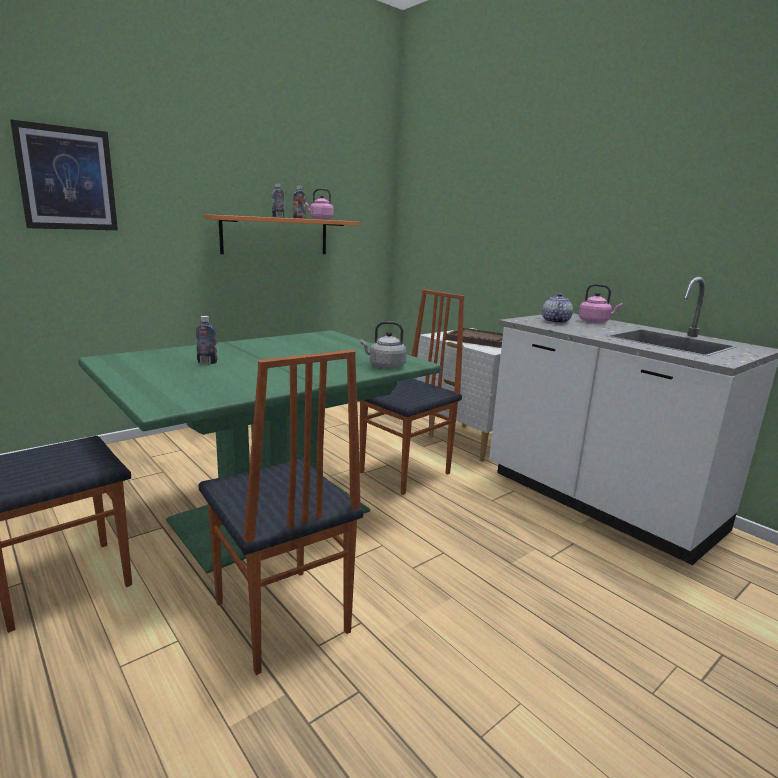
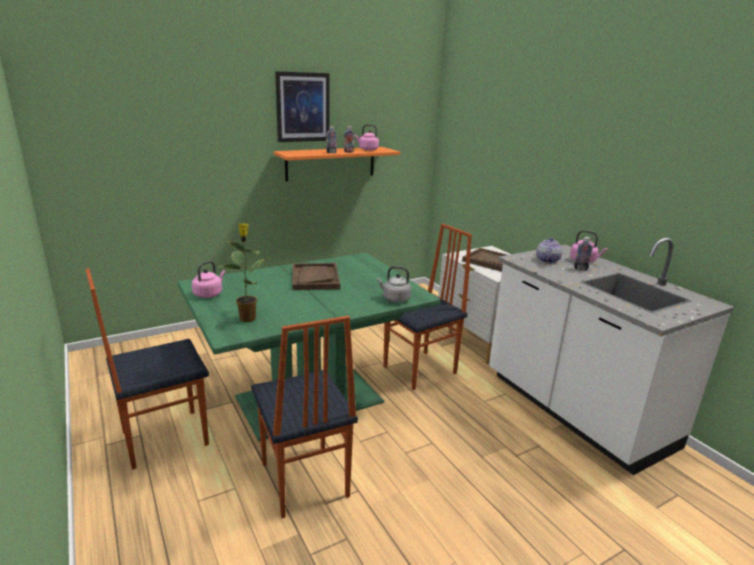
camera: 10 degrees right, 5 degrees up
picture [10,119,118,230] -> picture moved to [275,71,330,142]
bottle [195,316,218,364] -> bottle moved to [574,237,593,271]
none -> pink kettle [192,261,225,298]
none -> potted plant [219,223,267,322]
none -> brown tray [293,263,340,290]

